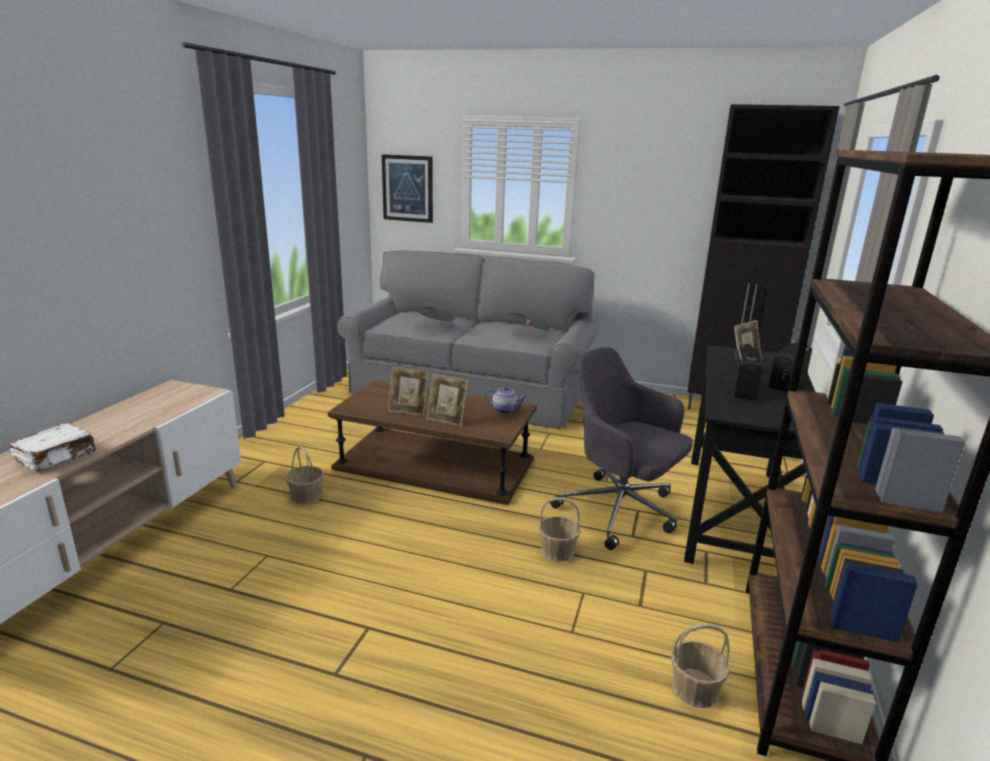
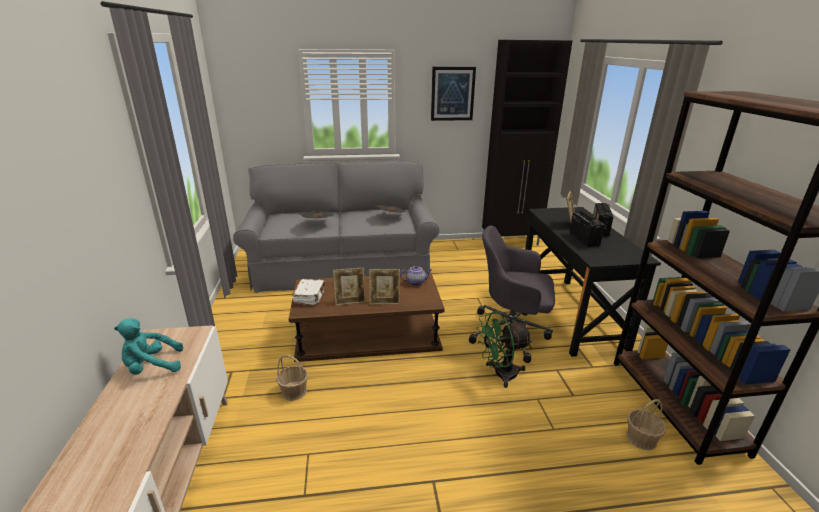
camera: 25 degrees left, 5 degrees up
white book [9,423,96,471] -> white book moved to [292,279,325,305]
picture [382,154,433,223] -> picture moved to [431,67,476,121]
basket [538,497,581,562] -> green fan [476,311,532,388]
none -> turquoise plush toy [114,318,183,375]

